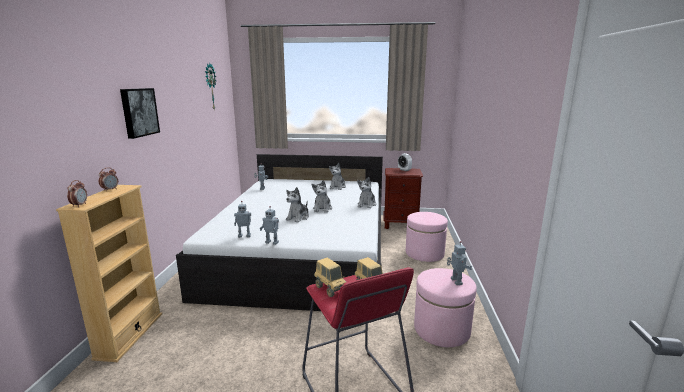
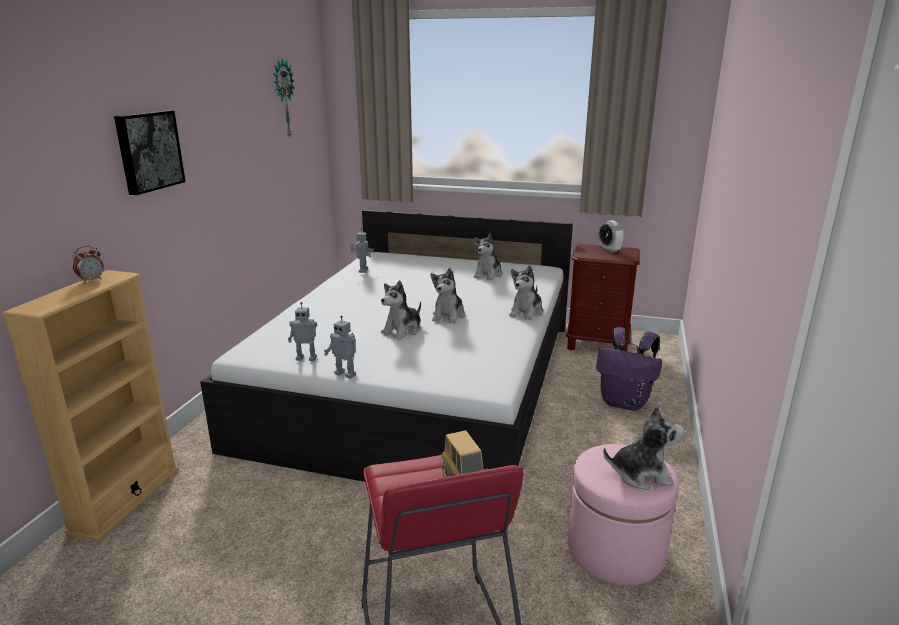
camera: 10 degrees right, 5 degrees up
alarm clock [67,180,87,207] -> none
toy truck [314,257,346,297] -> none
pink ottoman [406,212,448,262] -> purple backpack [596,327,662,411]
toy robot [447,241,472,285] -> plush toy [603,406,685,490]

